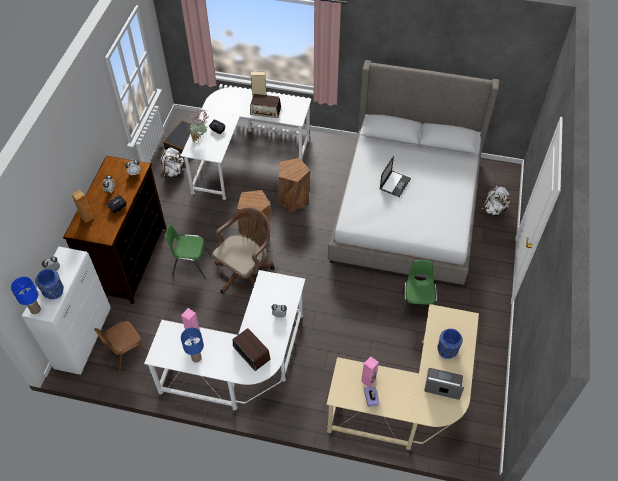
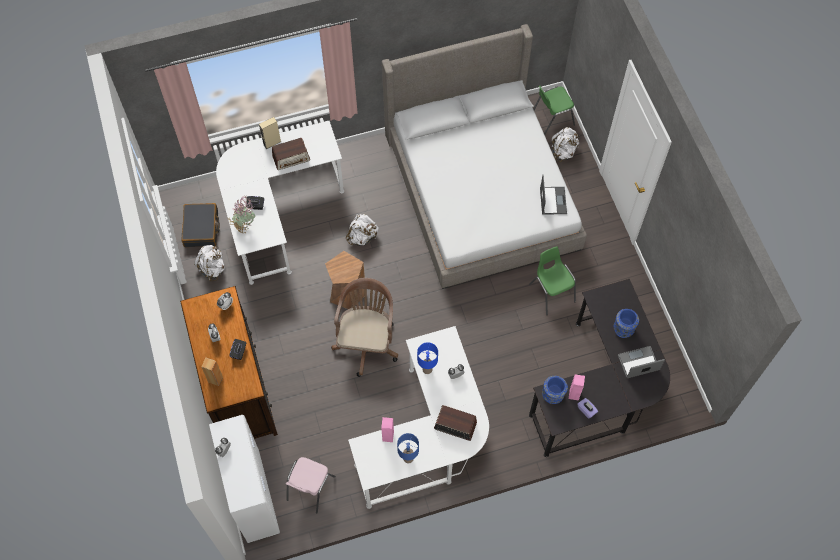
camera: 30 degrees left, 10 degrees up
blue table lamp [11,277,41,314] -> blue table lamp moved to [417,342,438,374]
blue vase [35,269,64,299] -> blue vase moved to [542,376,568,404]
brown chair [94,321,149,376] -> pink chair [286,457,336,513]
green chair [165,225,211,279] -> green chair moved to [533,85,575,135]
brown stool [278,158,310,212] -> white backpack [346,214,379,246]
beige desk [327,304,479,450] -> black desk [529,279,670,457]
laptop [380,156,411,197] -> laptop moved to [540,175,567,215]

